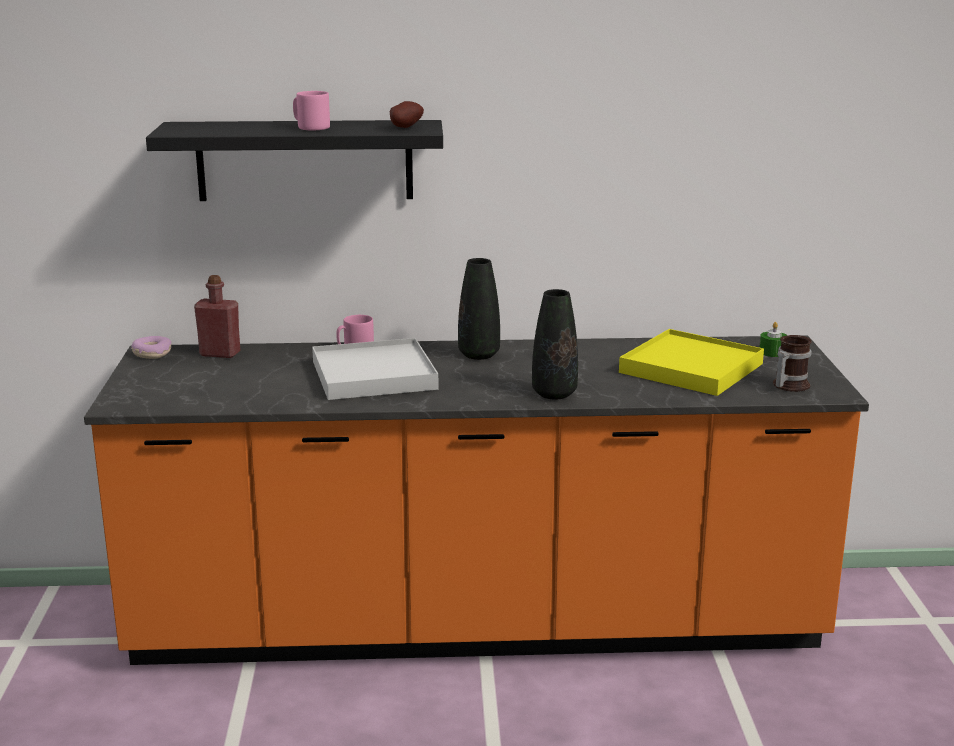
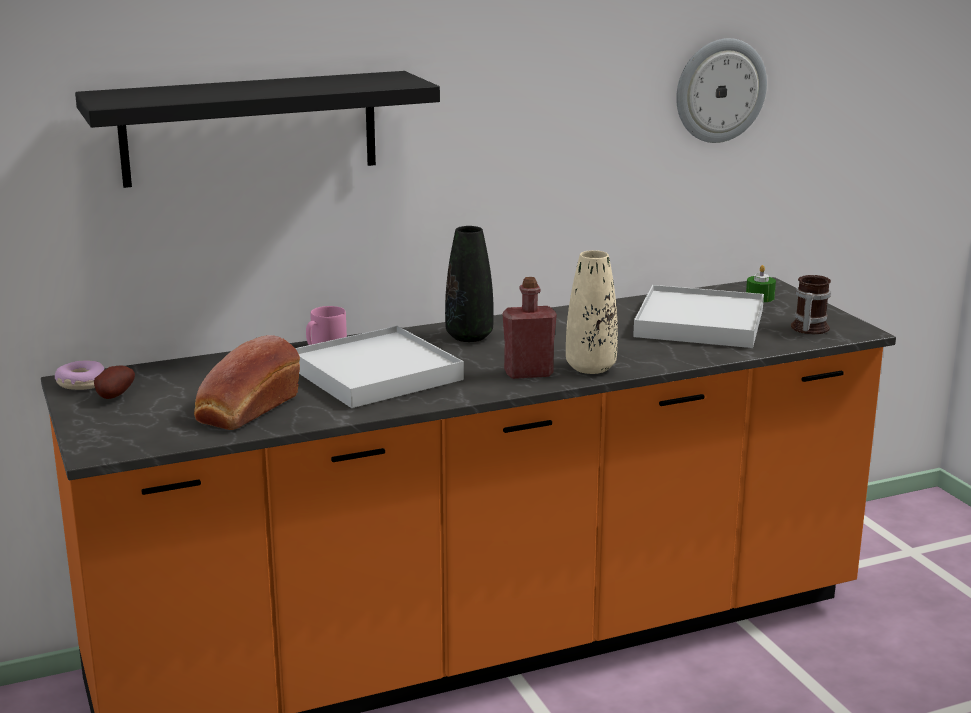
camera: 20 degrees left, 0 degrees up
red bottle [194,275,240,358] -> red bottle moved to [502,277,557,379]
pink mug [293,91,330,130] -> none
potato [390,101,424,128] -> potato moved to [94,365,135,399]
black vase [532,289,578,400] -> beige vase [566,250,618,374]
yellow tray [619,329,764,396] -> white tray [633,285,764,348]
none -> bread [194,335,300,430]
none -> wall clock [676,38,767,143]

